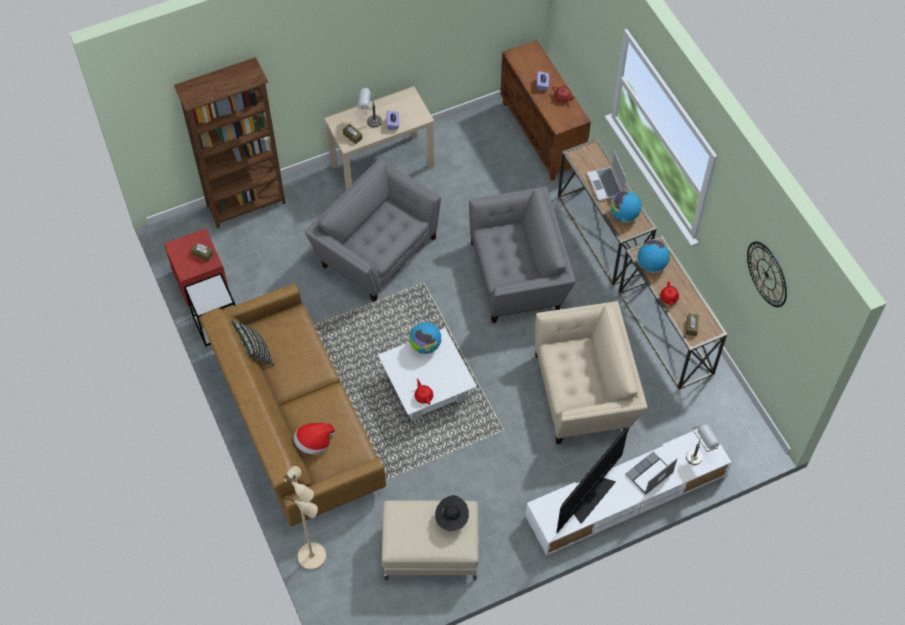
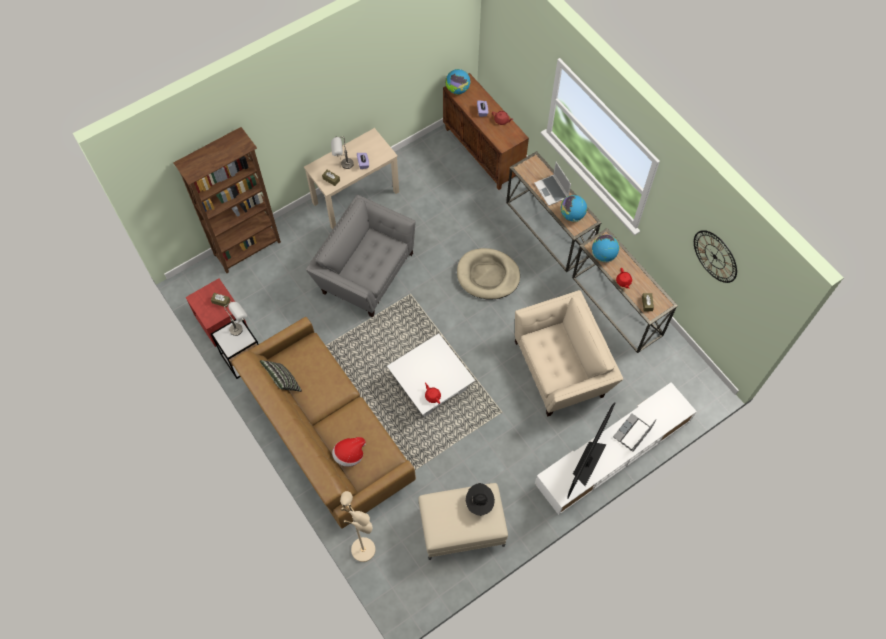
camera: 10 degrees left, 5 degrees up
globe [409,322,442,354] -> globe moved to [445,69,471,95]
grey armchair [469,187,576,323] -> beige dog bed [457,248,520,300]
grey table lamp [686,424,720,465] -> grey table lamp moved to [224,301,247,336]

